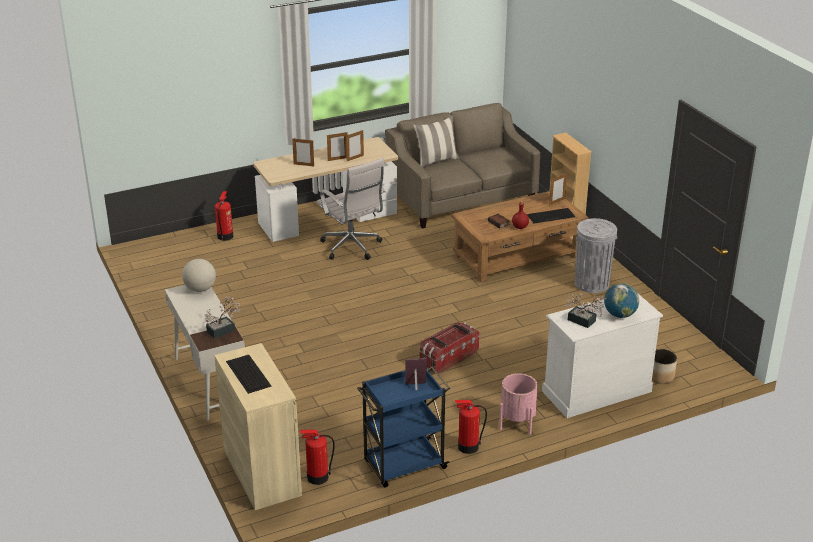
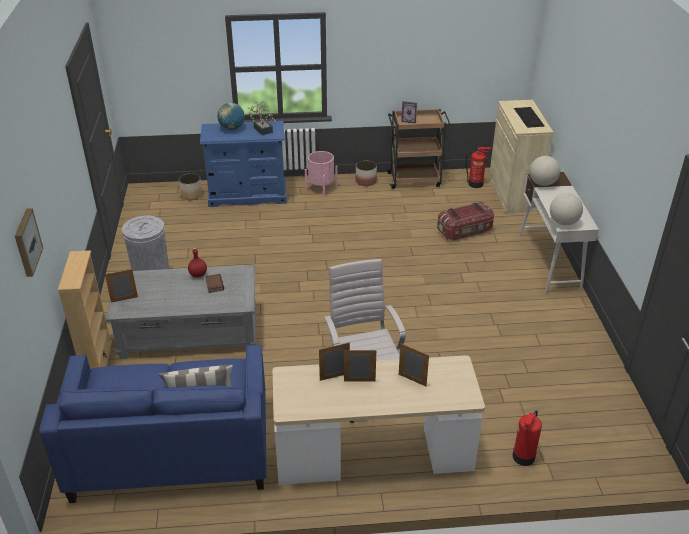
camera: 160 degrees left, 5 degrees up
potted plant [202,296,241,339] -> globe [530,156,560,186]
blue cart [357,366,450,487] -> brown cart [386,109,450,189]
beige sofa [385,103,540,228] -> blue sofa [39,345,266,503]
storage box [420,323,480,374] -> storage box moved to [437,202,494,241]
brown coffee table [451,191,589,282] -> grey coffee table [106,265,256,359]
fire extinguisher [455,400,487,454] -> planter [355,160,377,186]
keyboard [527,208,575,223] -> none
white dresser [542,294,663,418] -> blue dresser [200,121,287,207]
none -> picture [15,208,43,277]

